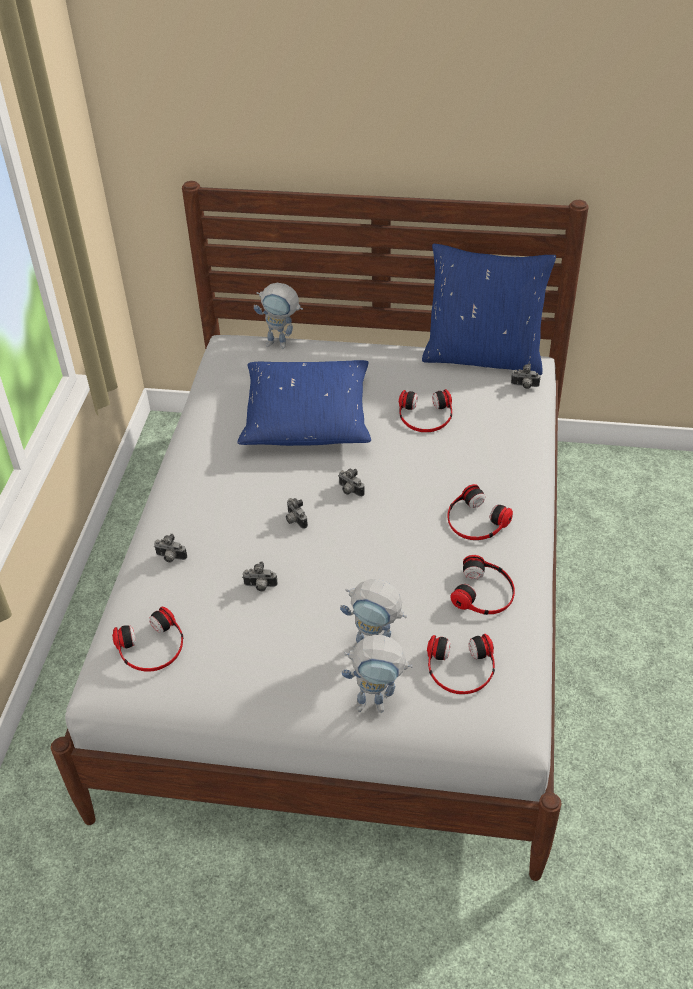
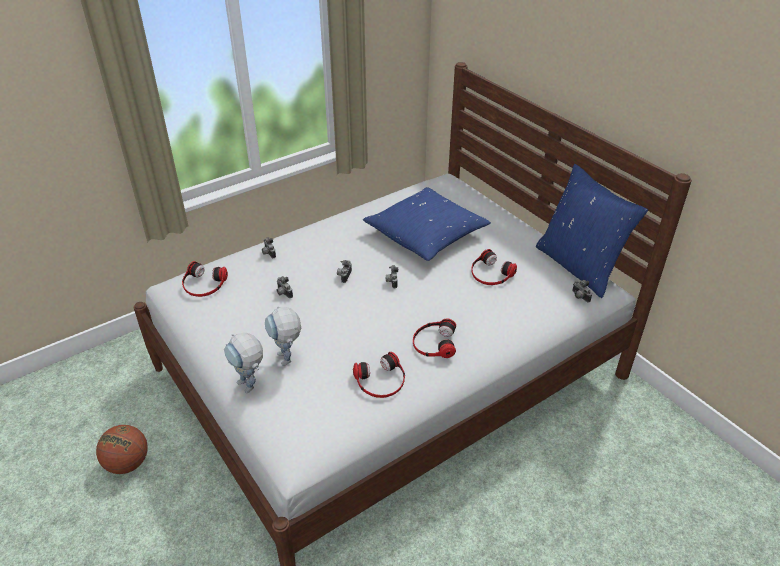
camera: 45 degrees right, 5 degrees down
toy robot [254,283,303,349] -> none
headphones [427,634,495,694] -> none
none -> basketball [96,425,148,474]

